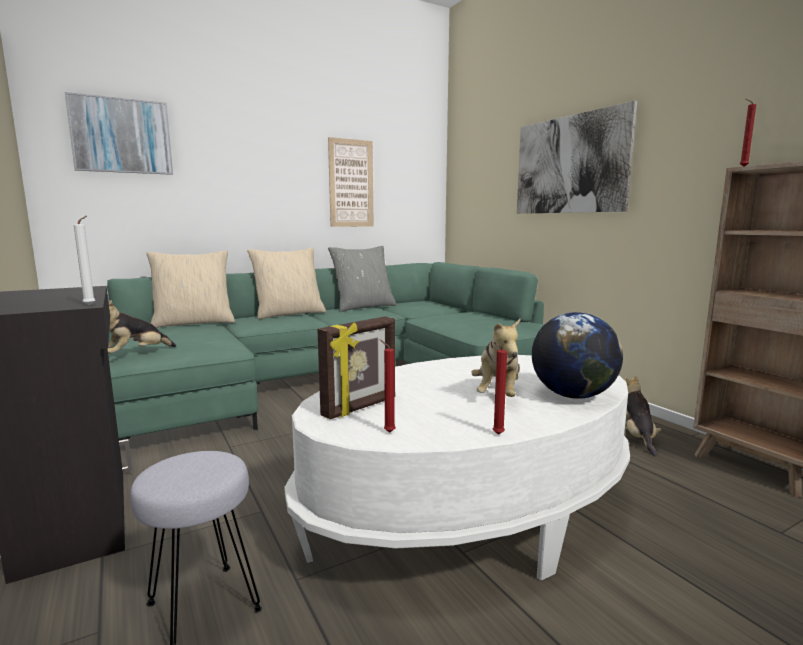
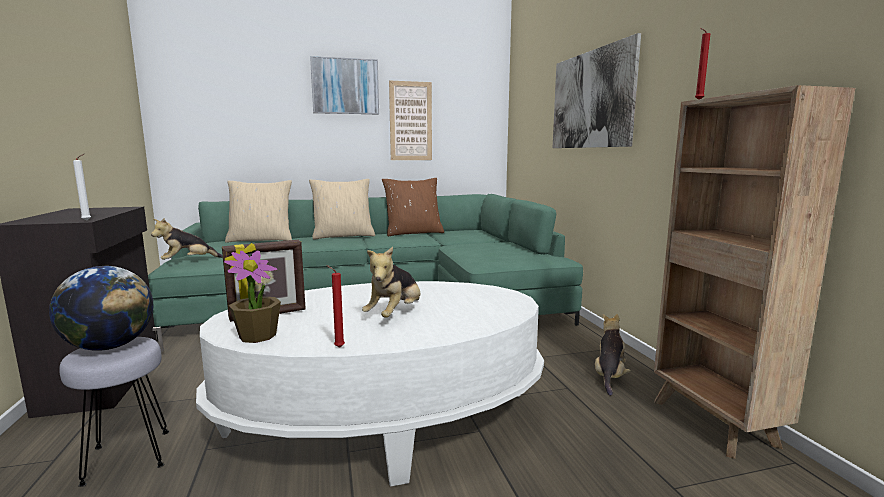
camera: 15 degrees right, 0 degrees up
picture [65,92,173,175] -> picture moved to [310,56,379,114]
grey pillow [328,246,396,312] -> brown pillow [382,178,444,236]
red candle [379,339,396,433] -> potted plant [224,250,281,343]
globe [532,312,623,399] -> globe moved to [49,266,153,351]

